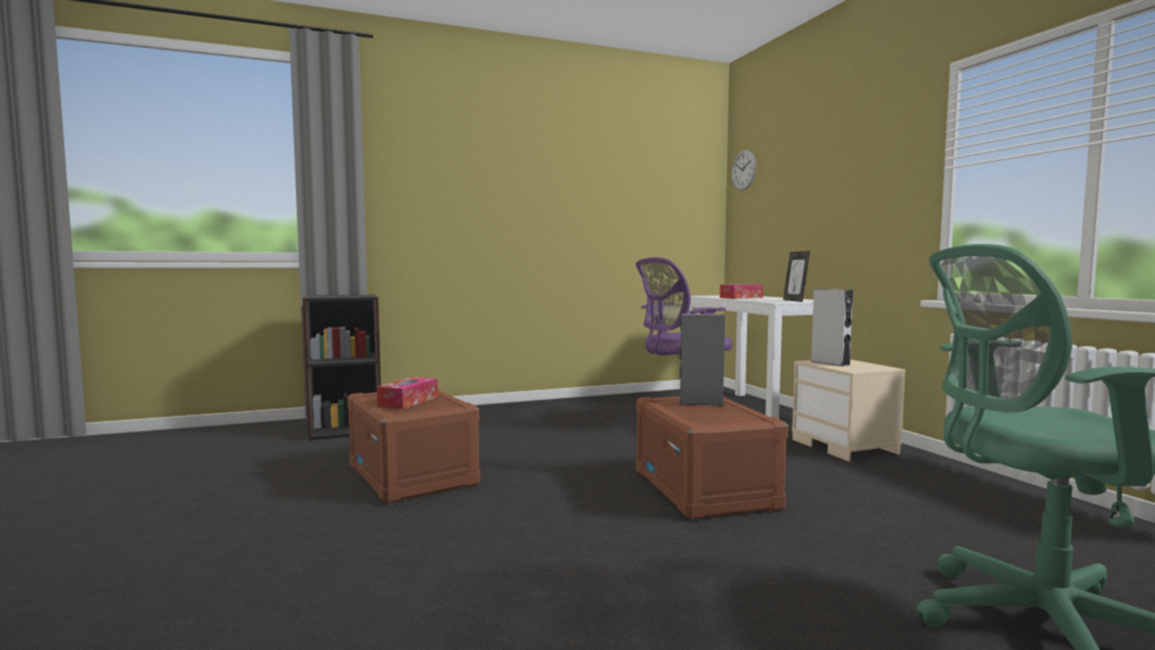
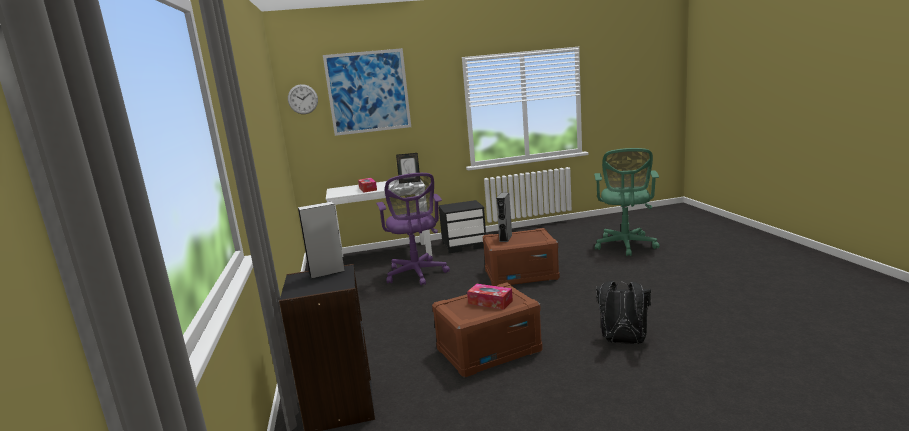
camera: 80 degrees left, 10 degrees up
beige nightstand [792,359,905,462] -> black nightstand [439,200,486,253]
grey speaker [810,289,853,366] -> grey speaker moved to [298,202,345,279]
none -> picture [323,48,411,136]
none -> black backpack [596,281,651,344]

